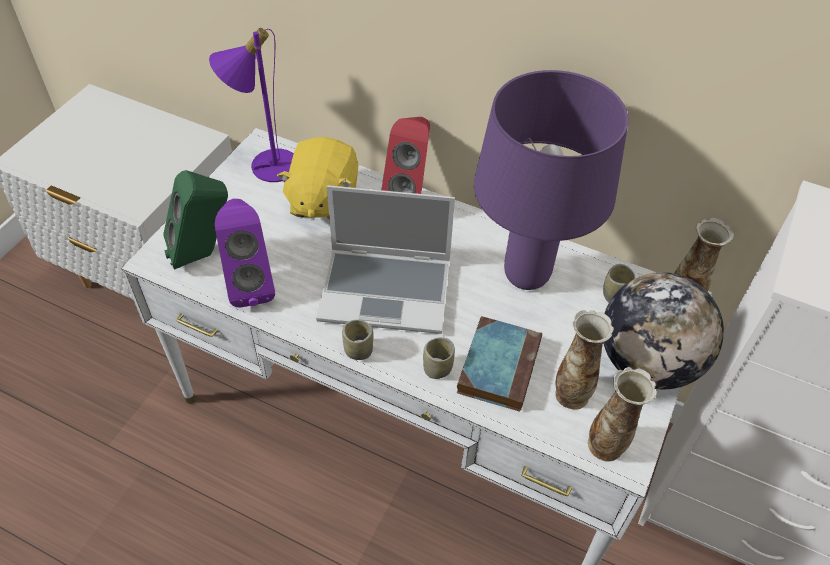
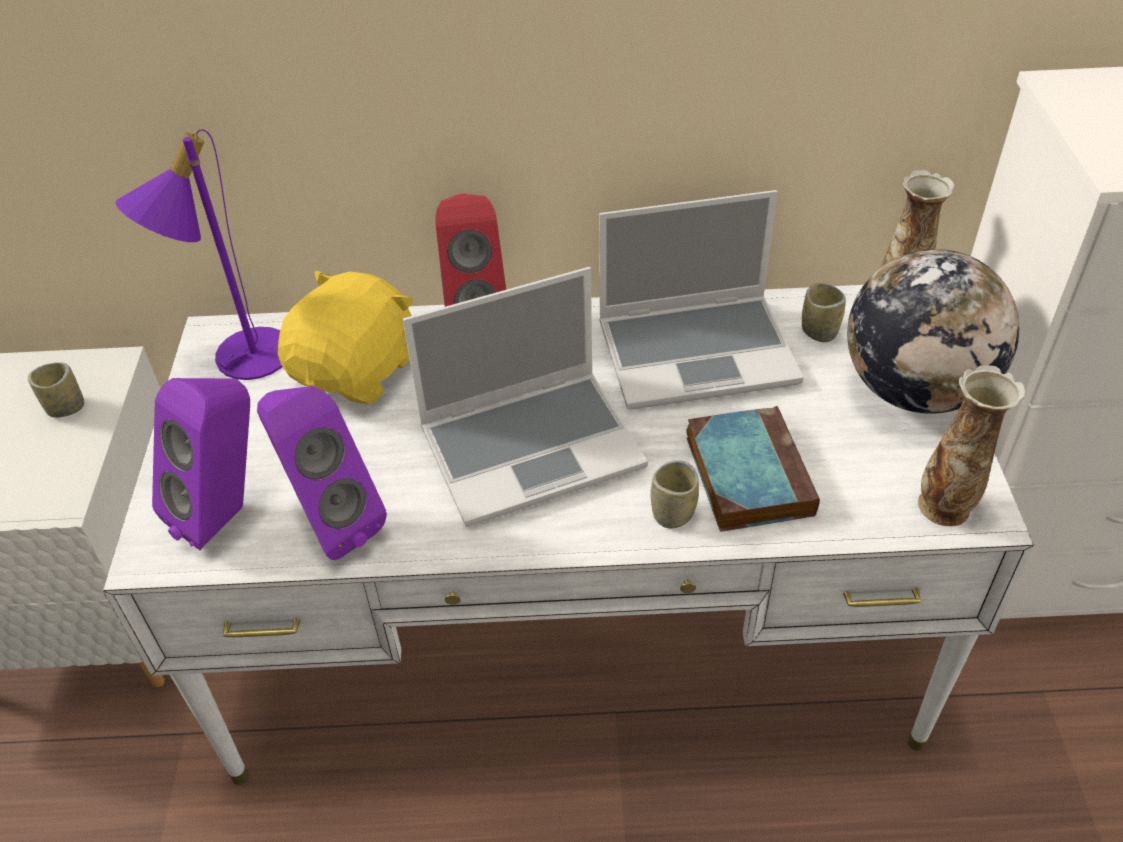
camera: 25 degrees left, 5 degrees down
green speaker [163,170,228,269] -> purple speaker [152,378,250,550]
yellow plush toy [277,137,358,220] -> yellow plush toy turned 135 degrees counterclockwise [278,271,414,404]
cup [342,320,373,360] -> cup moved to [28,362,84,418]
purple table lamp [474,70,629,290] -> laptop [599,190,804,410]
vase [555,310,614,410] -> none

